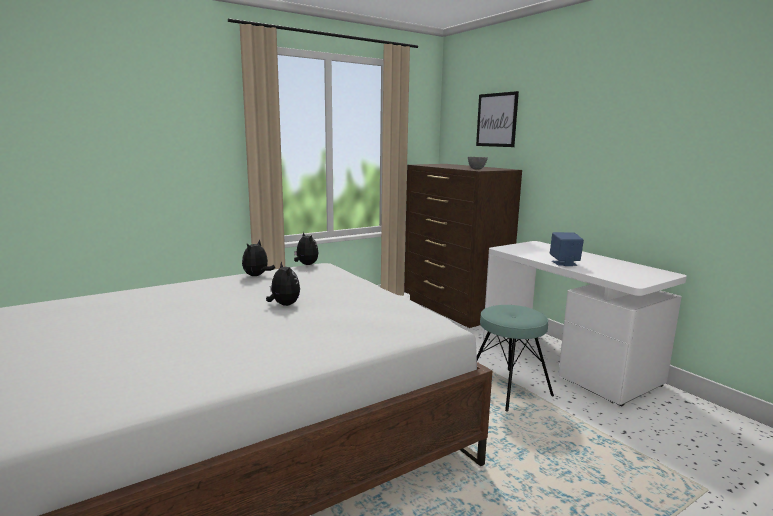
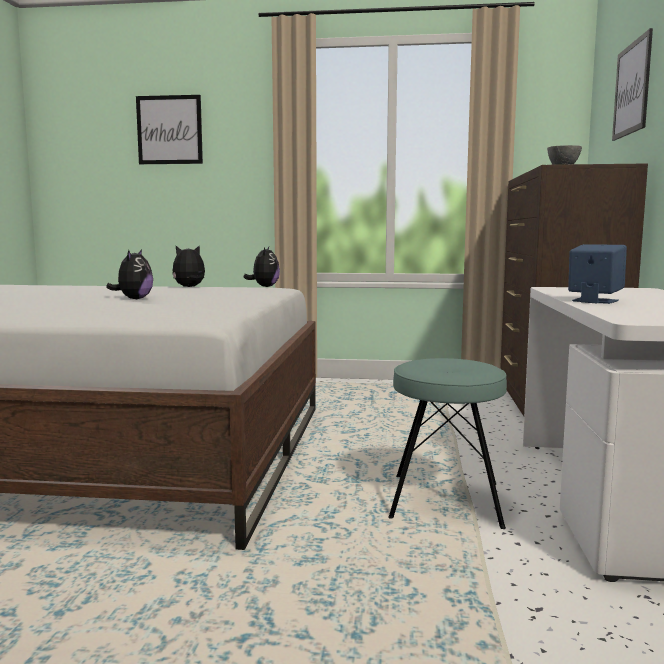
camera: 40 degrees right, 5 degrees down
none -> picture [136,95,203,164]

